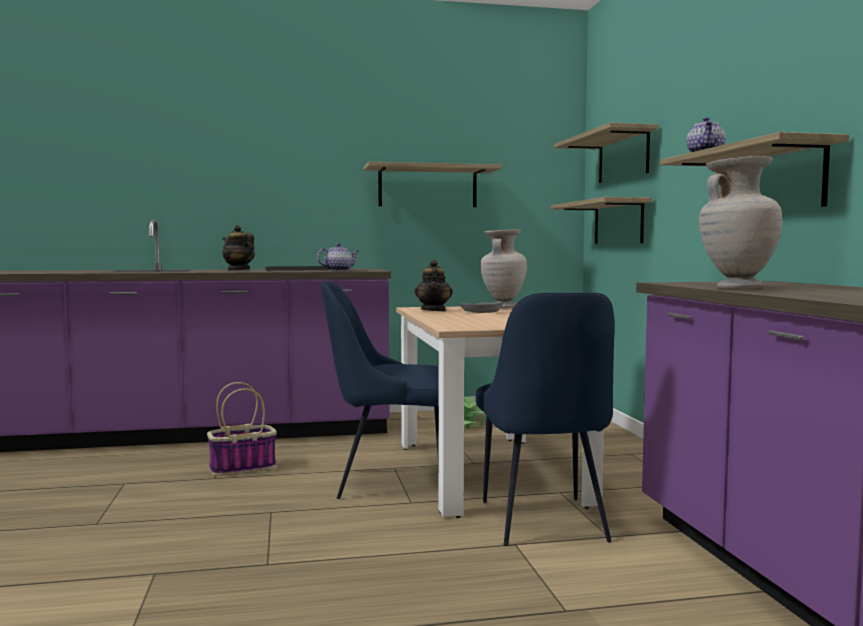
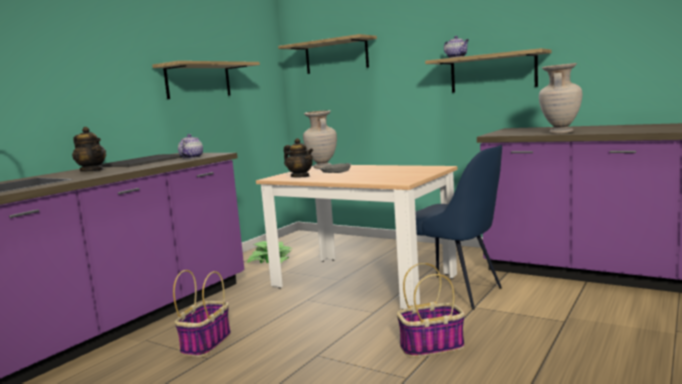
camera: 45 degrees left, 5 degrees up
teapot [222,225,255,270] -> teapot turned 135 degrees counterclockwise [72,127,106,171]
blue chair [321,281,439,499] -> none
shelf [551,197,652,244] -> none
none -> basket [397,263,465,358]

